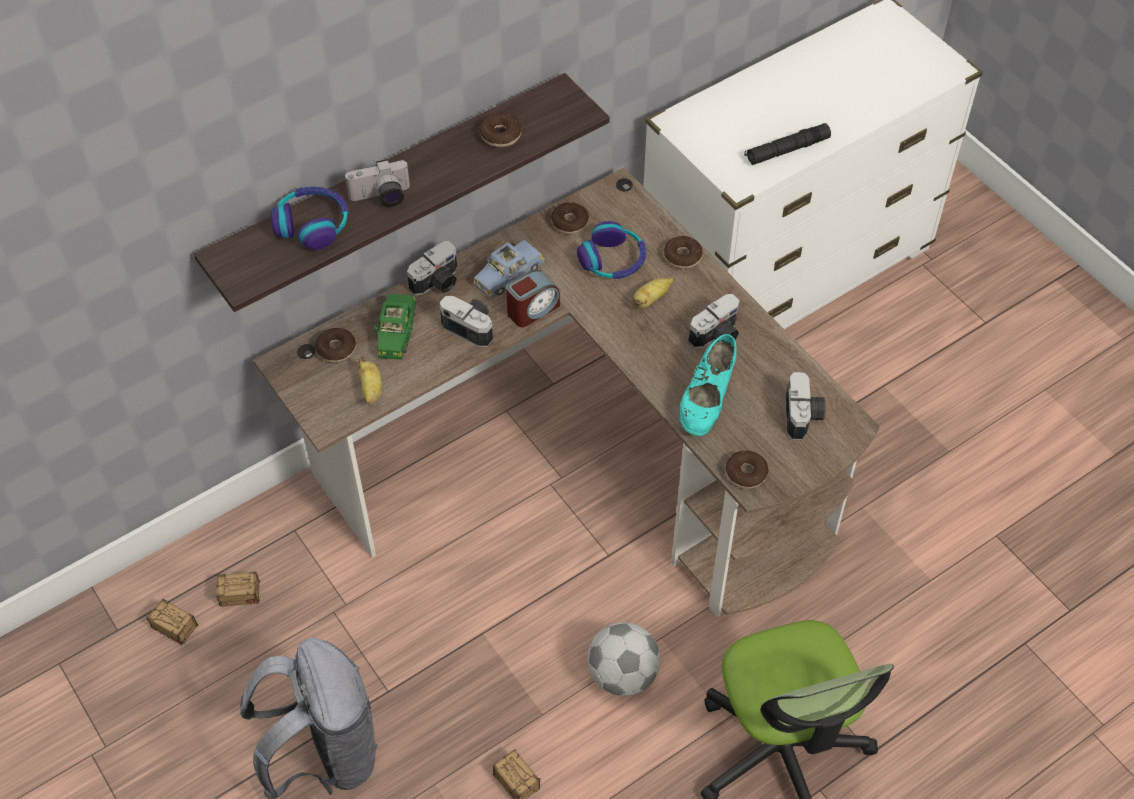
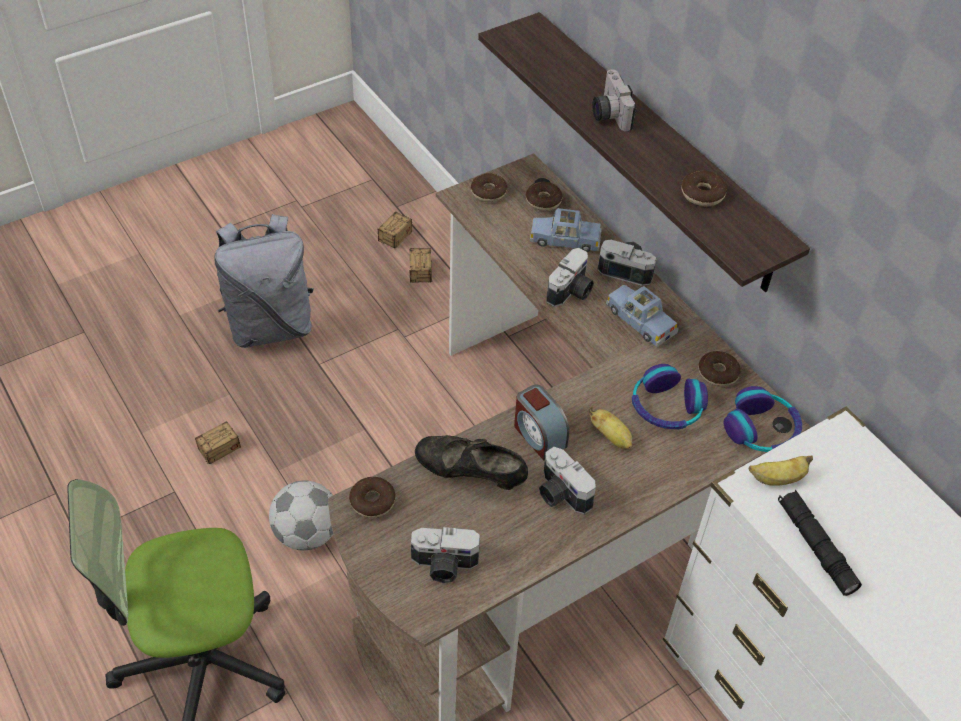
camera: 90 degrees right, 5 degrees down
headphones [271,187,349,250] -> headphones moved to [724,386,802,452]
banana [359,356,382,405] -> banana moved to [749,455,813,486]
green toy car [373,294,417,360] -> blue toy car [530,208,602,252]
camera [407,241,457,295] -> camera turned 150 degrees clockwise [597,240,657,286]
alarm clock [506,270,560,327] -> alarm clock moved to [514,385,569,460]
donut [664,236,702,269] -> donut moved to [471,173,507,202]
turquoise shoe [680,334,737,436] -> black shoe [415,435,528,490]

